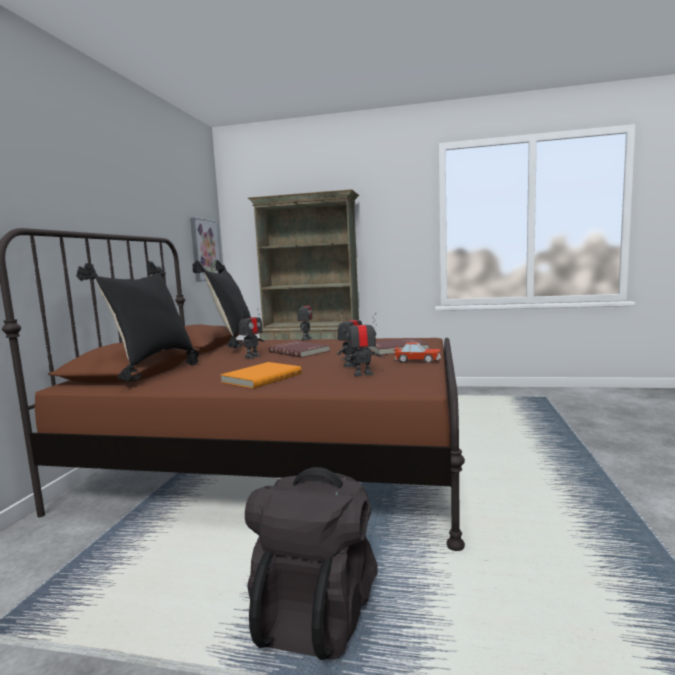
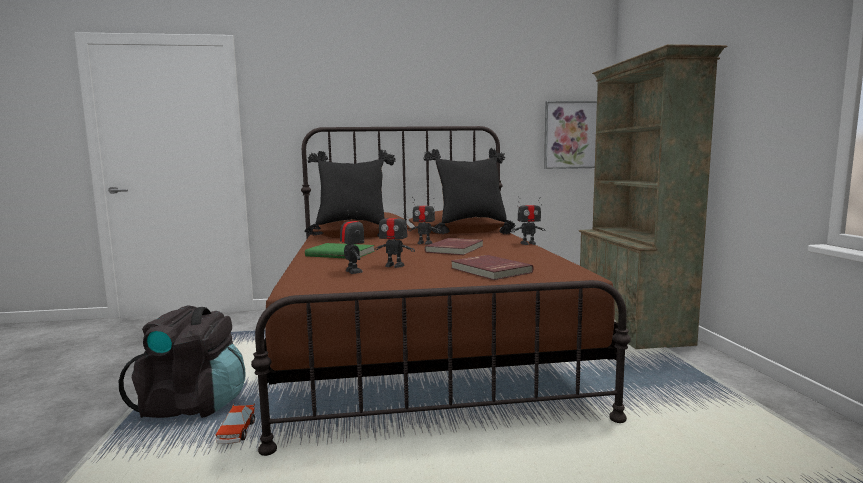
camera: 70 degrees right, 0 degrees up
orange book [220,362,302,389] -> green book [305,243,375,259]
toy car [393,342,441,363] -> toy car moved to [215,403,255,444]

